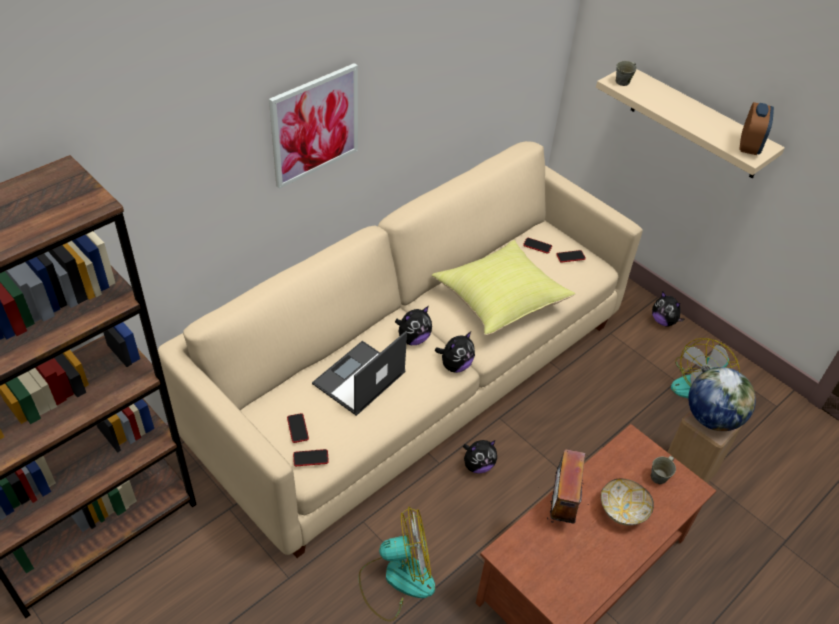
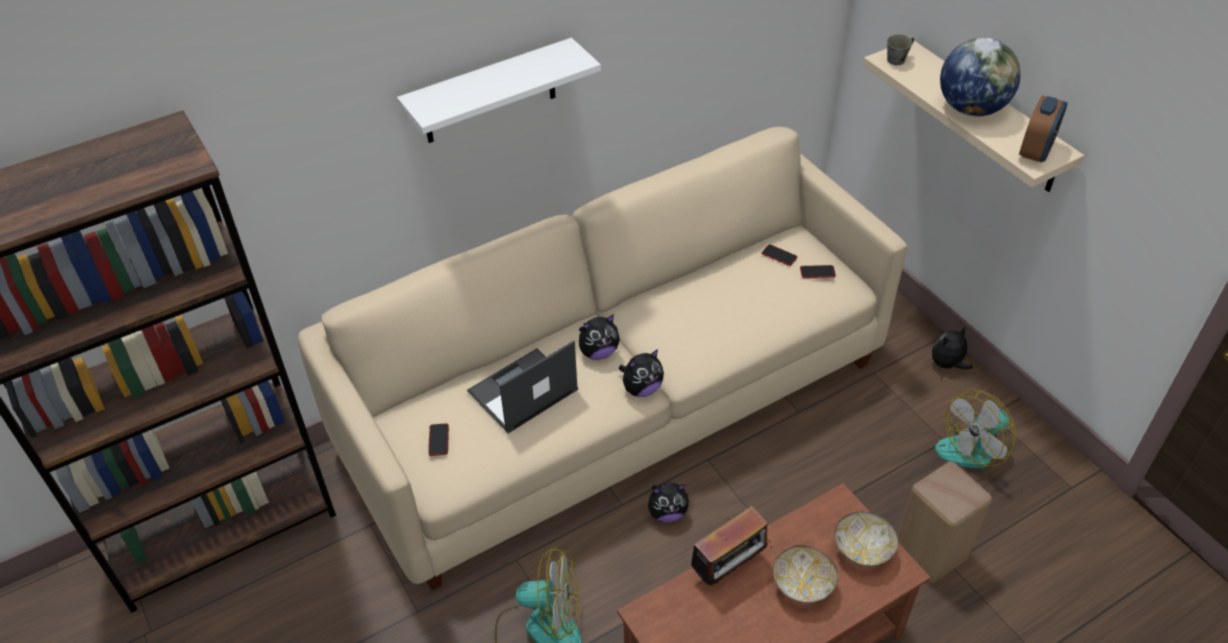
camera: 15 degrees right, 0 degrees up
picture [269,63,358,189] -> white shelf [397,38,601,143]
phone [293,449,329,466] -> none
yellow pillow [432,240,575,335] -> none
radio [547,449,589,523] -> radio turned 150 degrees counterclockwise [691,506,772,585]
grey mug [651,456,676,484] -> bowl [834,512,899,567]
plush toy [652,291,684,326] -> plush toy turned 90 degrees clockwise [932,326,972,369]
globe [688,367,756,431] -> globe moved to [940,38,1021,116]

